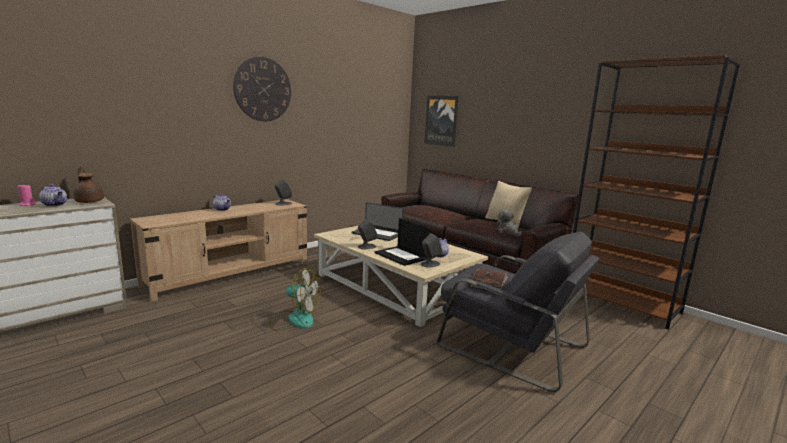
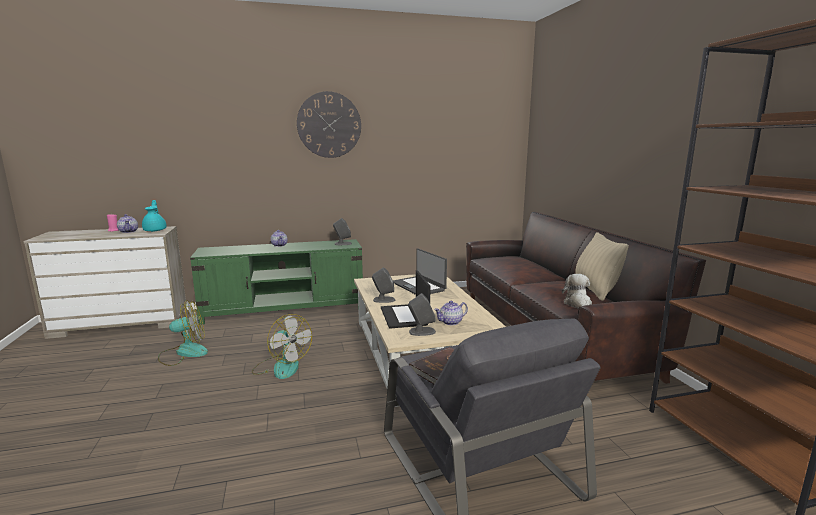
camera: 30 degrees right, 0 degrees up
brown teapot [73,166,104,203] -> turquoise teapot [142,200,167,232]
beige tv stand [130,199,307,302] -> green tv stand [190,239,363,325]
picture [424,96,459,147] -> none
none -> fan [158,300,208,366]

